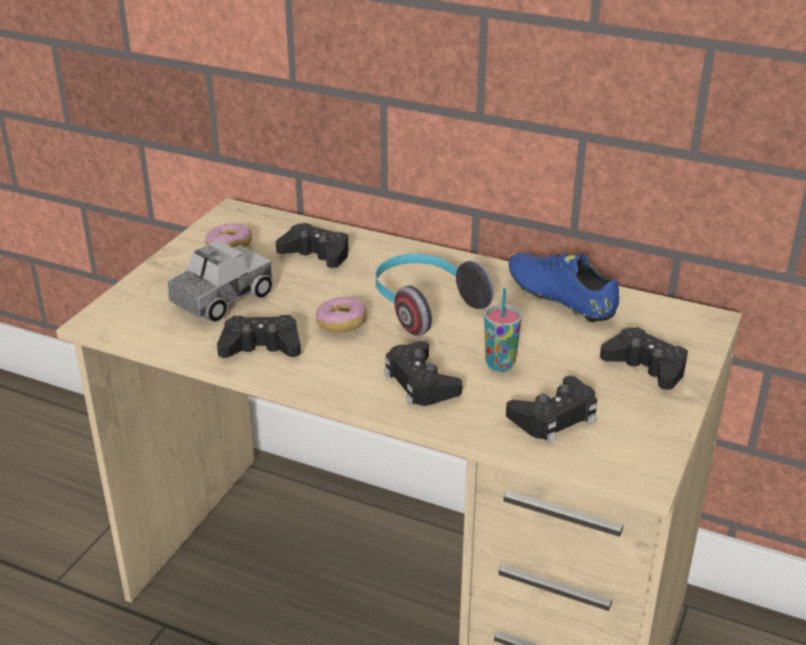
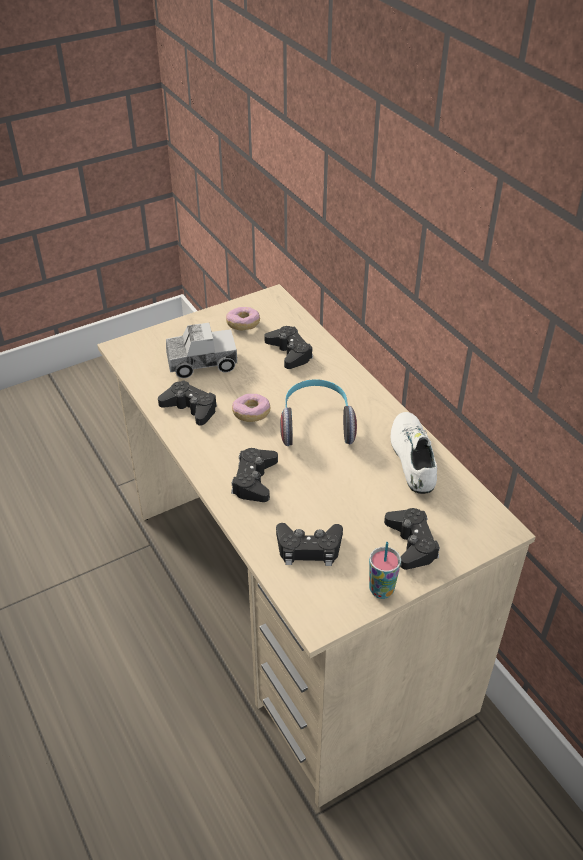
camera: 35 degrees right, 10 degrees up
cup [484,288,522,371] -> cup moved to [369,542,401,599]
blue shoe [509,253,619,324] -> white shoe [390,412,437,494]

